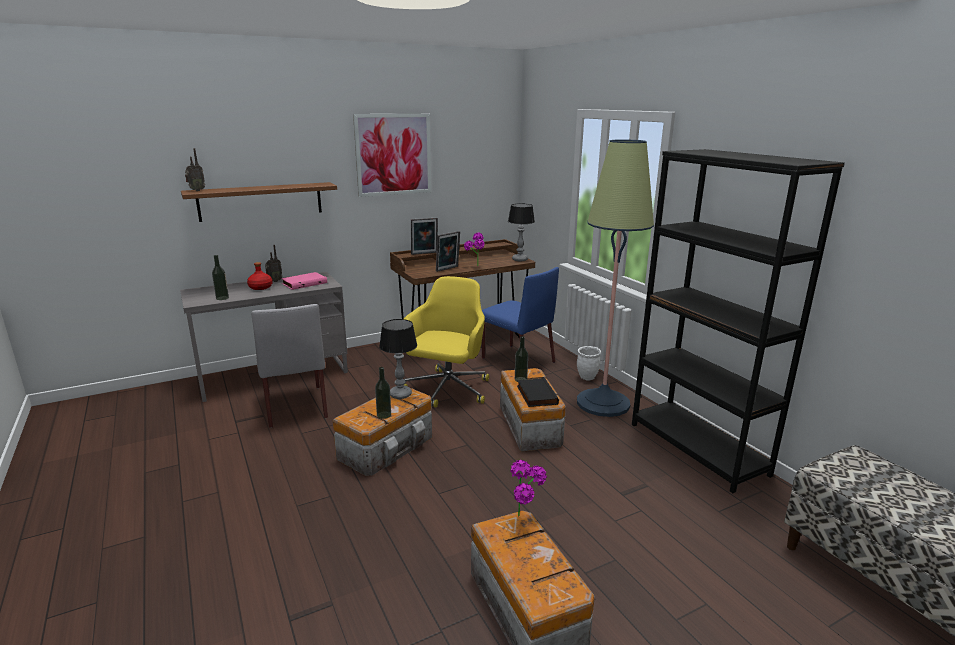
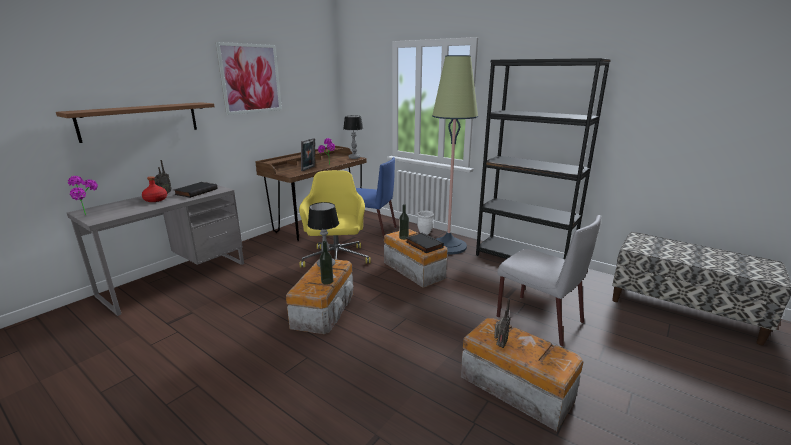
camera: 25 degrees left, 0 degrees up
radio [185,148,205,191] -> radio moved to [494,298,511,348]
bottle [212,255,229,300] -> none
grey chair [251,304,328,428] -> grey chair moved to [497,215,601,346]
pink book [281,272,327,290] -> black book [174,182,218,198]
picture frame [411,218,438,255] -> none
potted plant [511,460,547,516] -> potted plant moved to [68,176,98,215]

